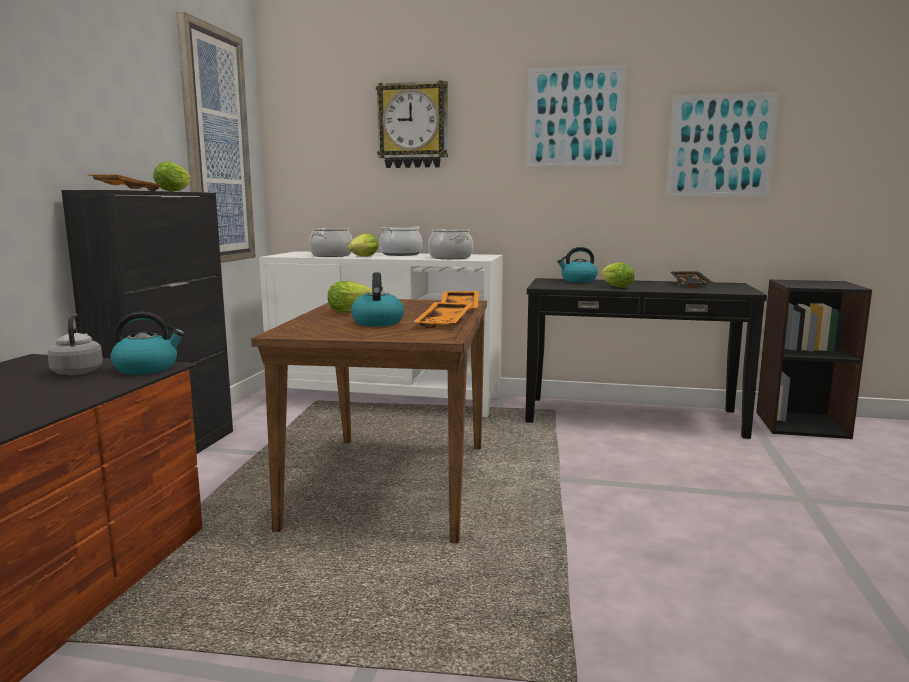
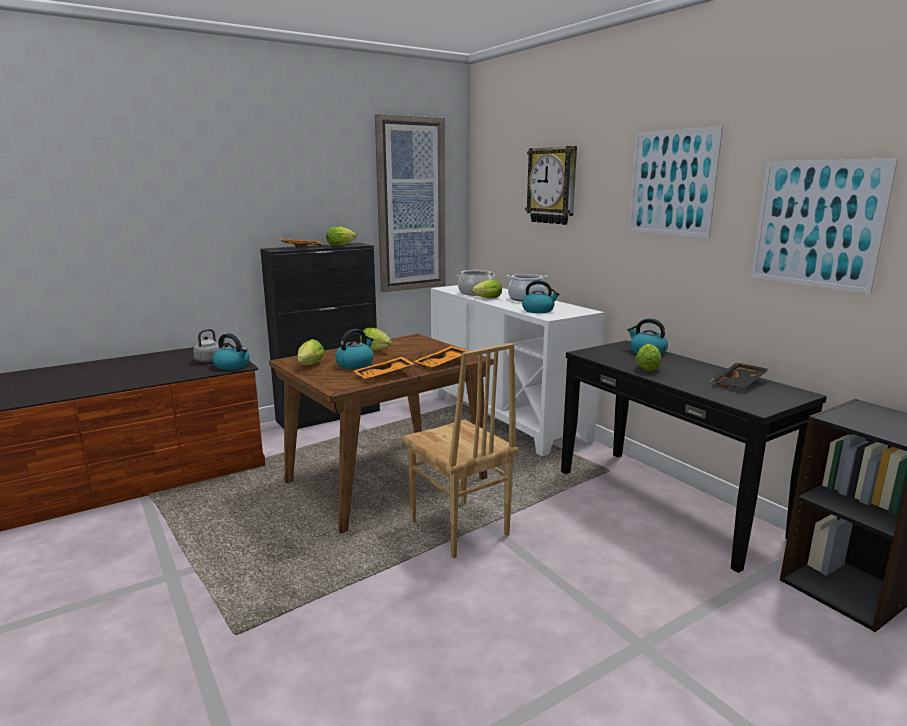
camera: 45 degrees right, 5 degrees up
cooking pot [428,229,473,259] -> kettle [522,280,560,313]
none -> lettuce [297,339,325,365]
none -> brown chair [401,343,518,558]

